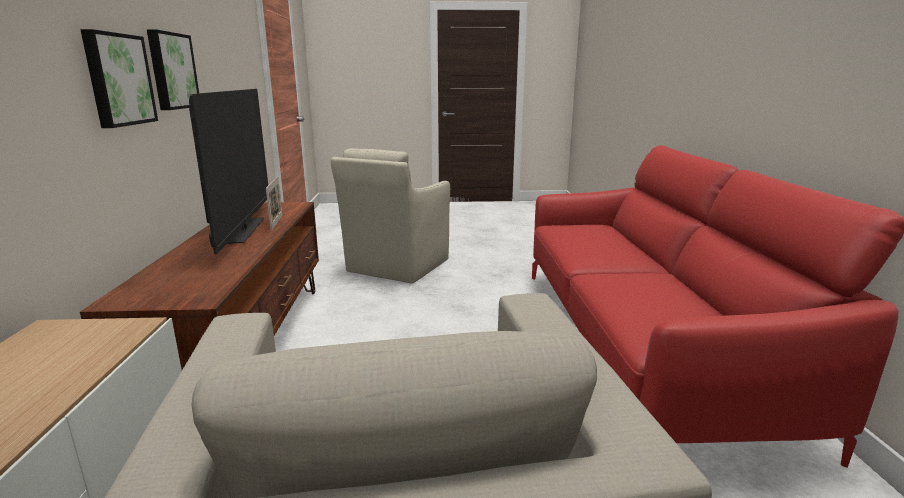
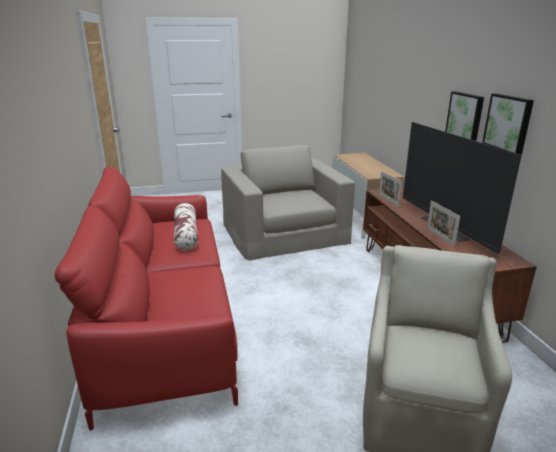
camera: 170 degrees right, 5 degrees up
none -> pillow [174,203,198,251]
none -> picture frame [379,171,402,207]

